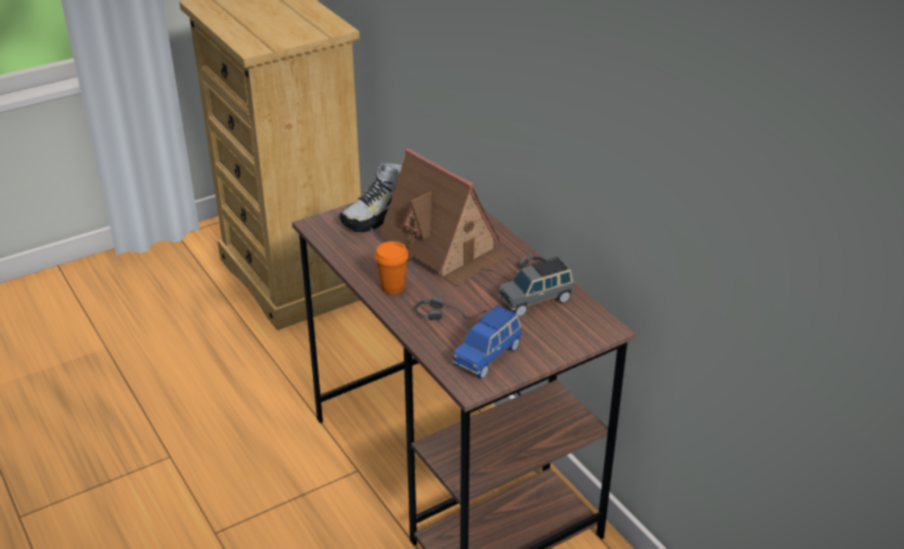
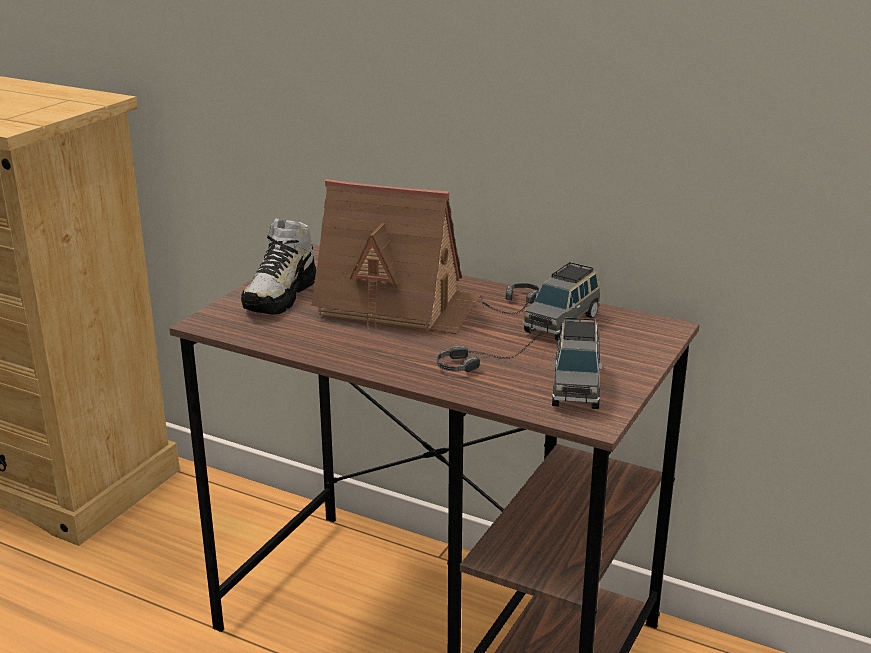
camera: 30 degrees left, 10 degrees down
orange cup [375,241,409,294] -> none
blue toy car [452,305,521,379] -> grey toy car [552,317,603,409]

